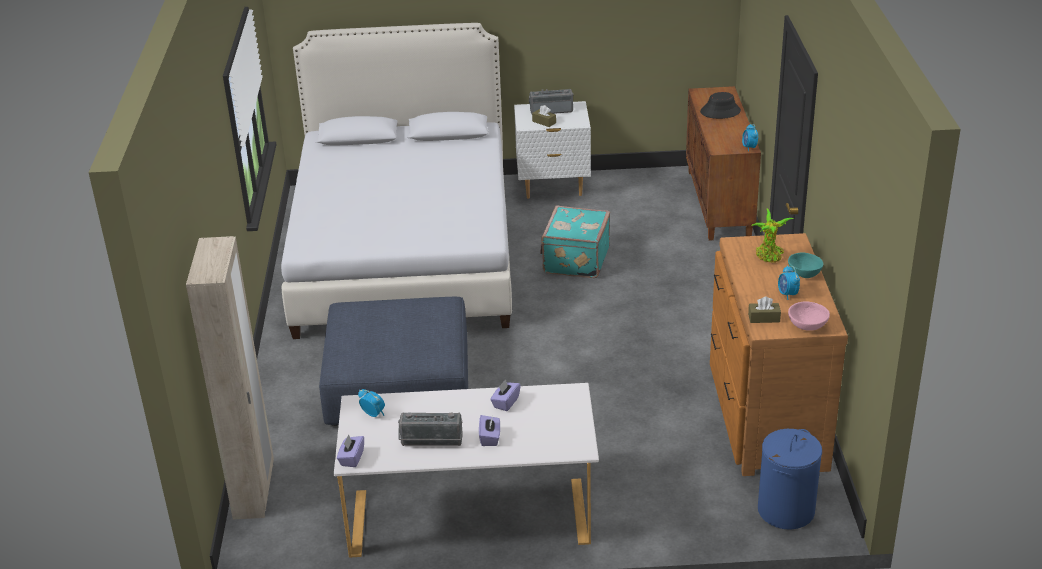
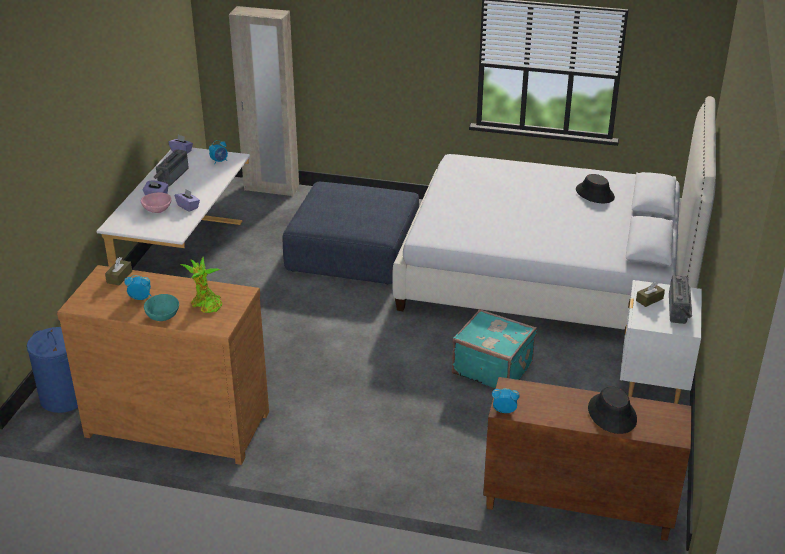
camera: 105 degrees right, 0 degrees up
pink bowl [788,301,830,331] -> pink bowl moved to [141,192,172,213]
none -> black hat [576,174,615,203]

